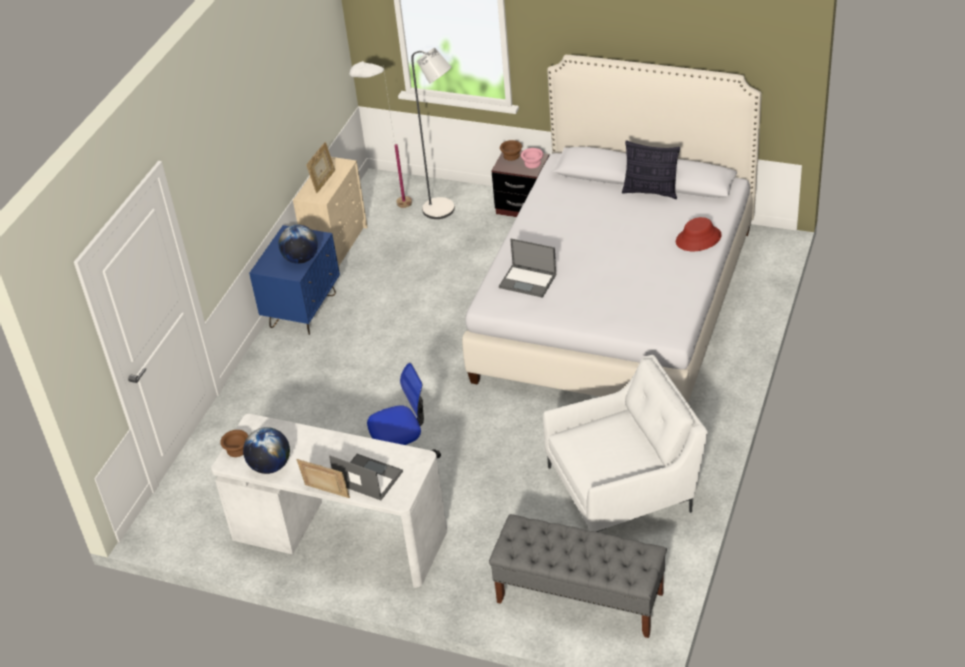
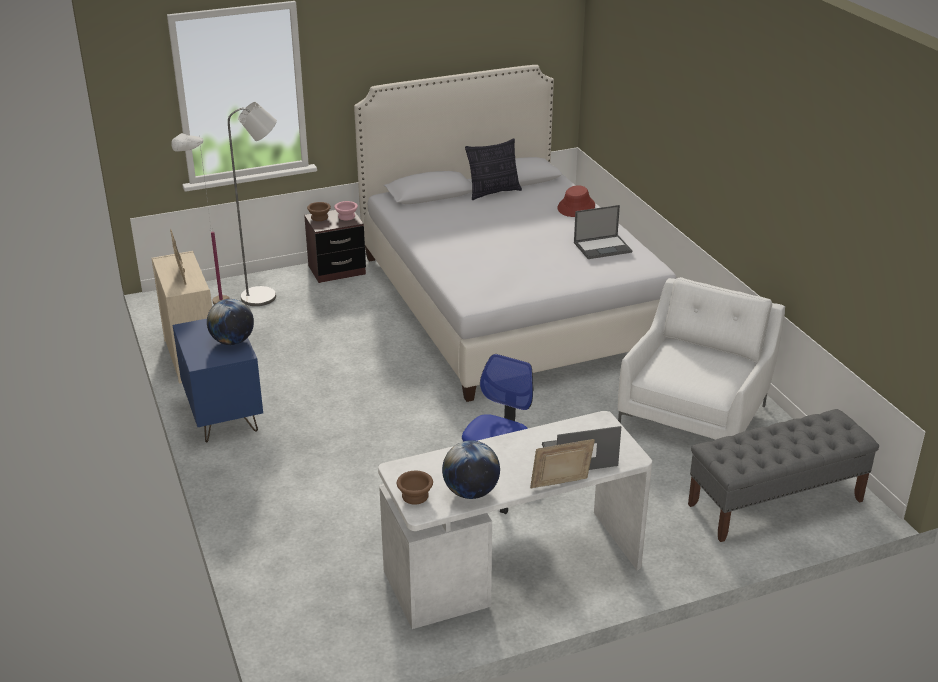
camera: 45 degrees left, 10 degrees down
laptop [499,238,556,298] -> laptop moved to [574,205,632,259]

